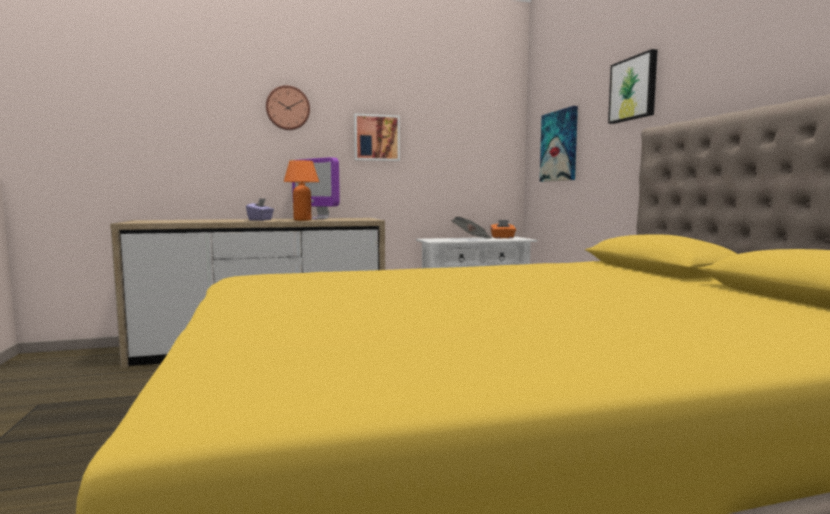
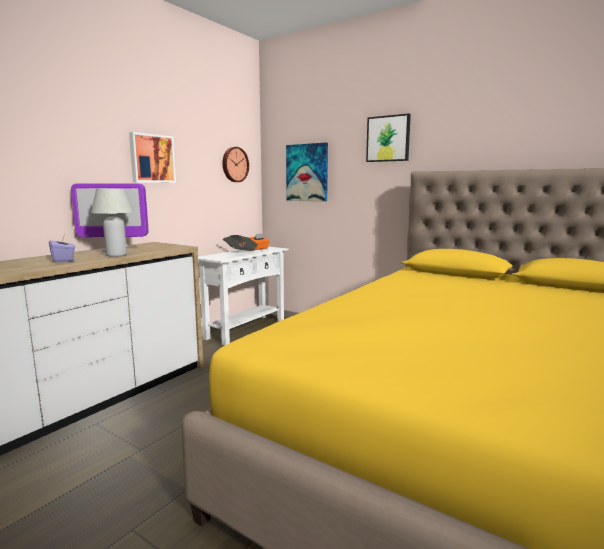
camera: 40 degrees left, 5 degrees up
wall clock [266,85,310,130] -> wall clock moved to [222,147,249,182]
orange table lamp [284,160,319,221] -> white table lamp [91,189,134,257]

